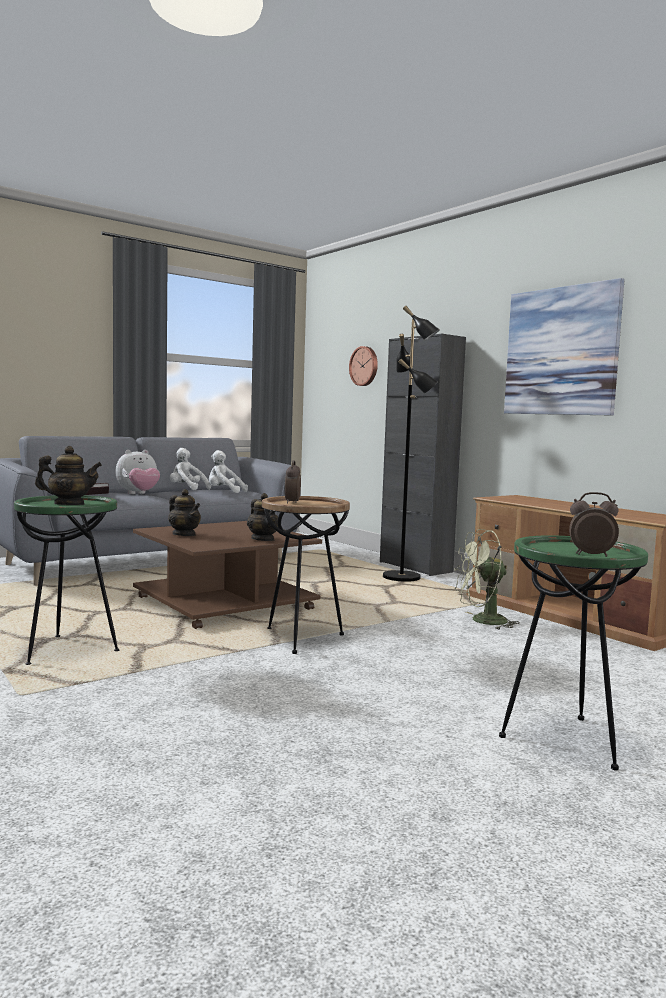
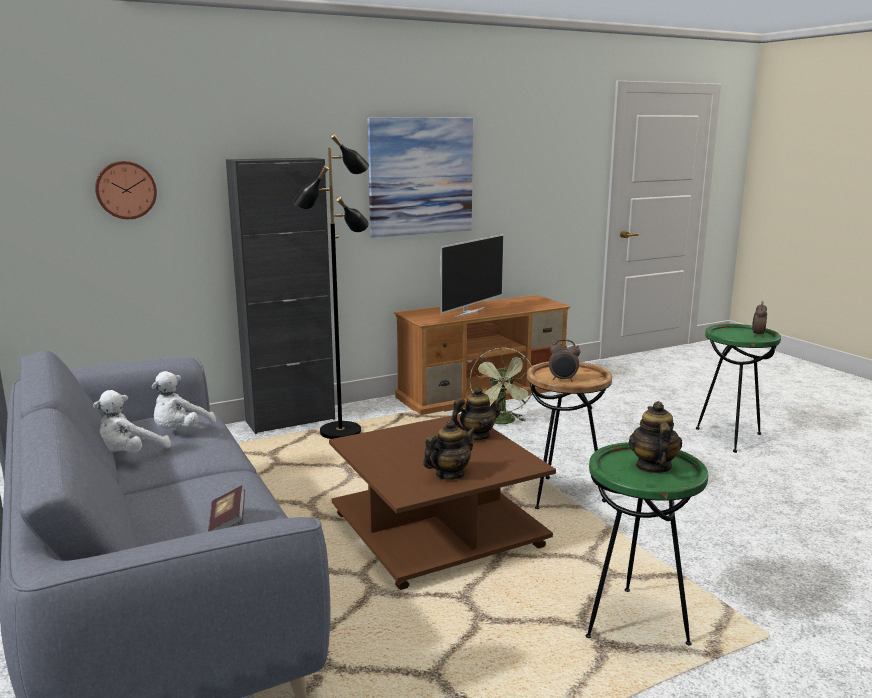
camera: 80 degrees left, 10 degrees up
plush toy [115,450,160,494] -> none
none -> television [440,234,504,317]

